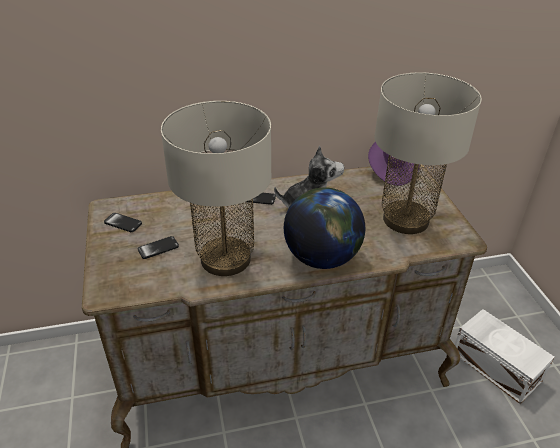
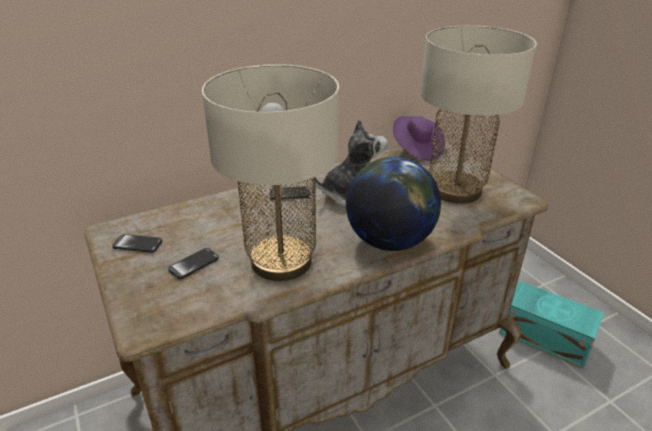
camera: 15 degrees left, 5 degrees down
white storage box [455,309,555,404] -> turquoise storage box [499,281,604,369]

